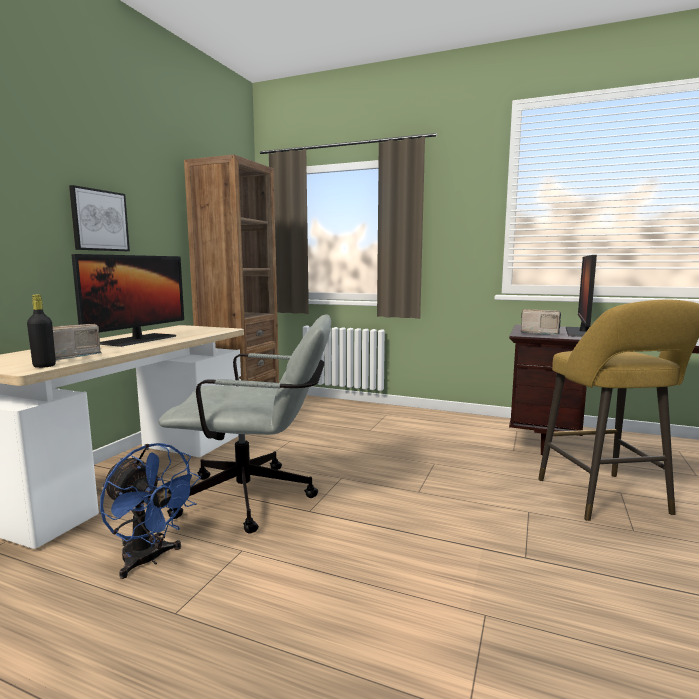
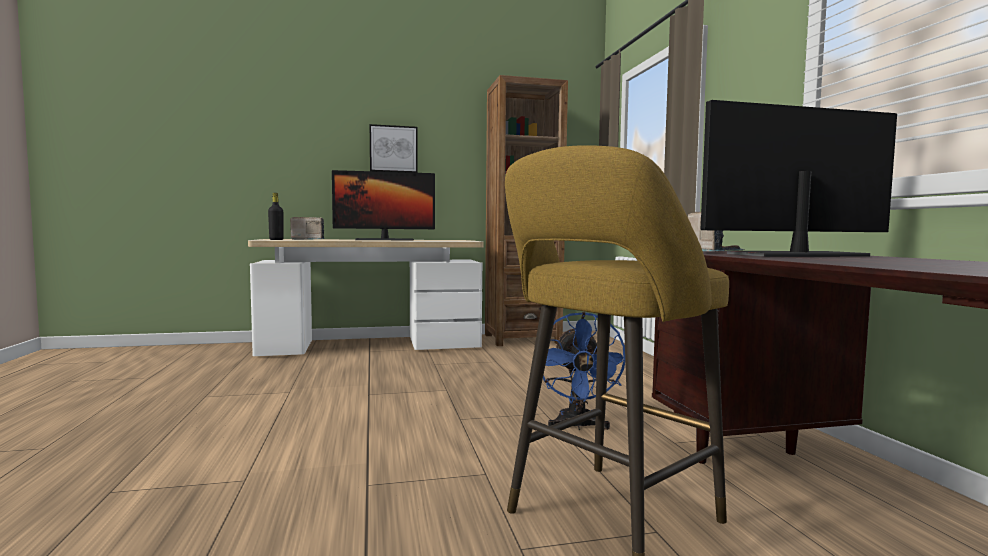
camera: 55 degrees right, 5 degrees down
blue fan [100,443,201,579] -> blue fan moved to [543,312,625,430]
grey office chair [158,315,331,534] -> none

